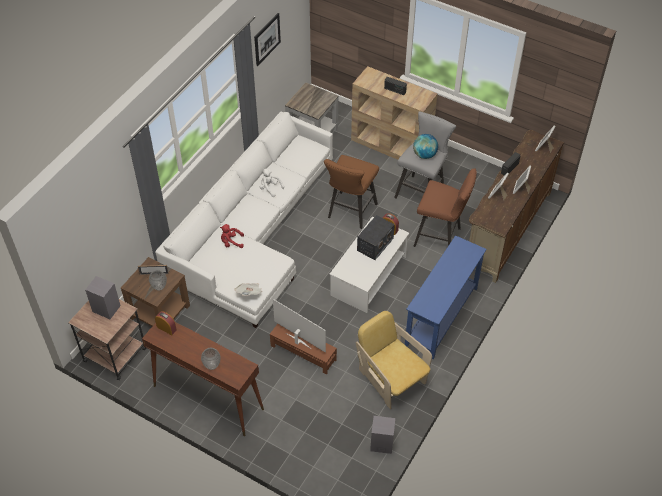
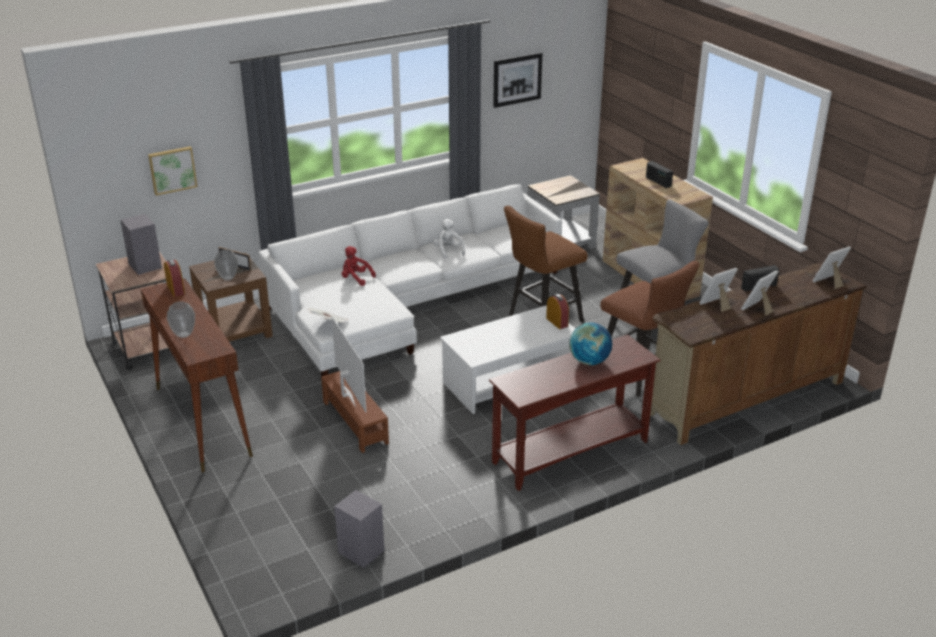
camera: 30 degrees right, 20 degrees down
yellow armchair [356,311,432,409] -> none
radio [357,215,395,260] -> none
blue console table [405,235,487,359] -> brown console table [489,334,661,491]
globe [413,134,438,159] -> globe moved to [569,322,612,365]
none -> picture [148,146,197,196]

